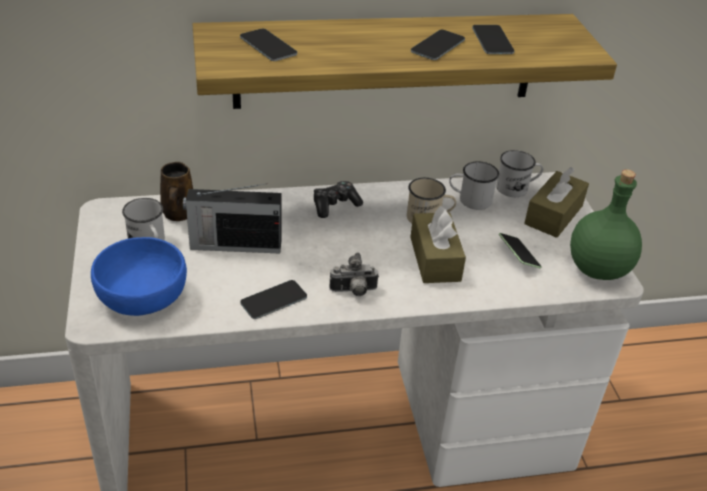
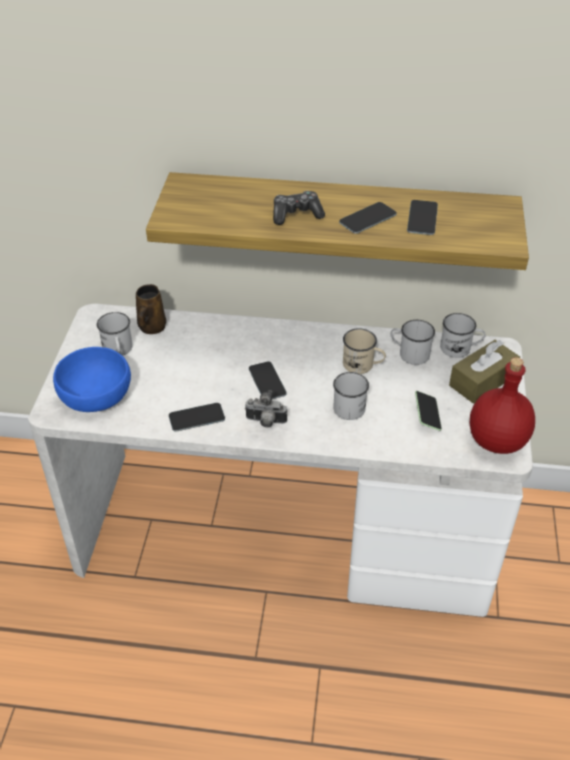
camera: 20 degrees right, 5 degrees up
radio [183,183,281,254] -> none
phone [240,29,297,61] -> phone moved to [249,361,287,399]
game controller [314,181,363,218] -> game controller moved to [273,191,325,225]
brown tissue box [410,206,466,283] -> white mug [333,372,369,420]
green bottle [570,169,642,280] -> red bottle [470,357,535,454]

